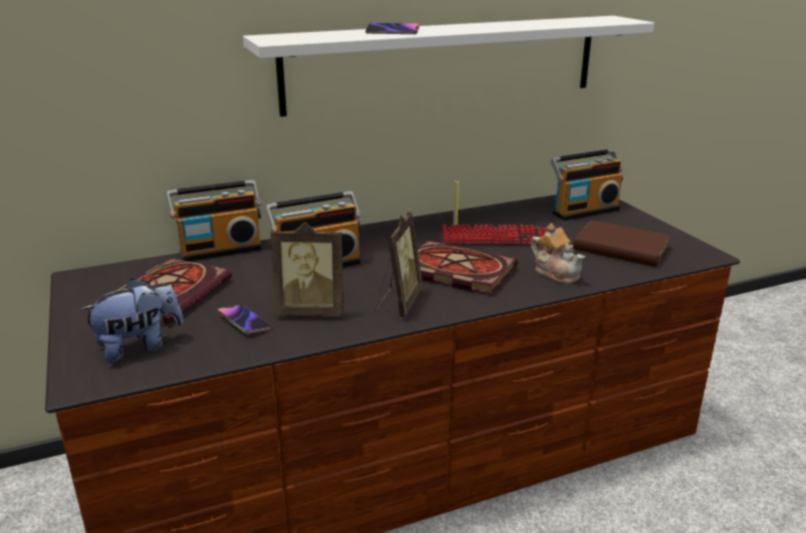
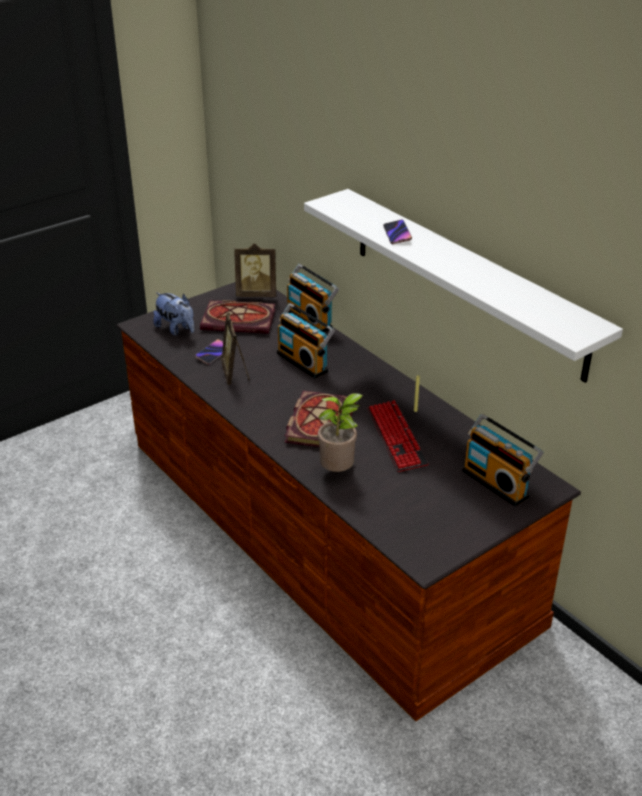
camera: 75 degrees right, 10 degrees up
picture frame [375,212,423,317] -> picture frame moved to [234,243,276,297]
teapot [531,223,585,284] -> potted plant [318,393,363,472]
brown book [573,220,671,267] -> none

